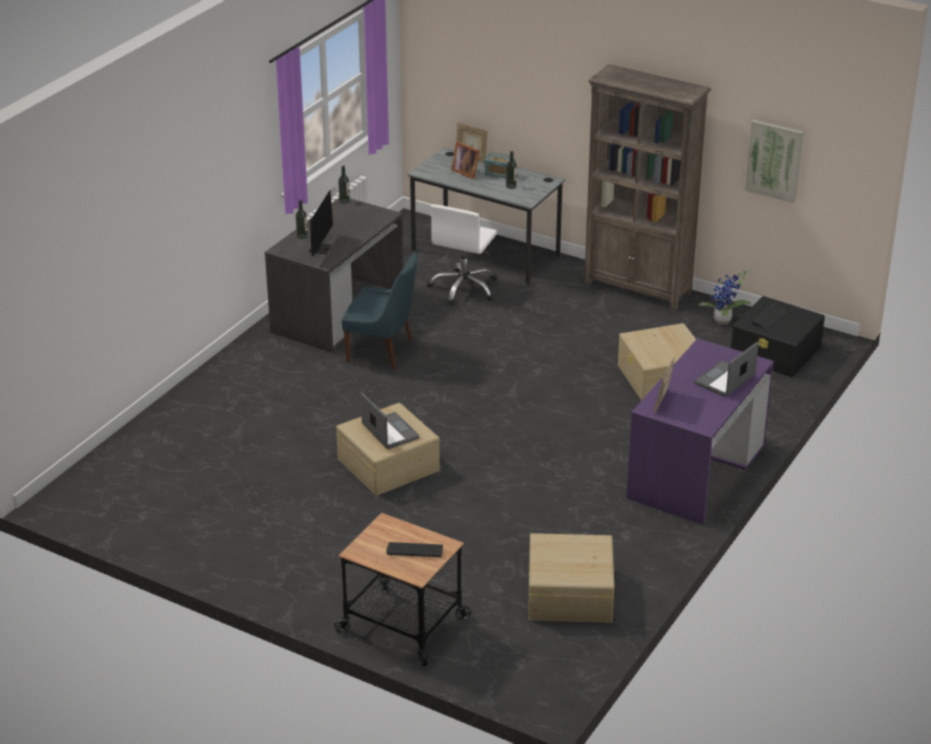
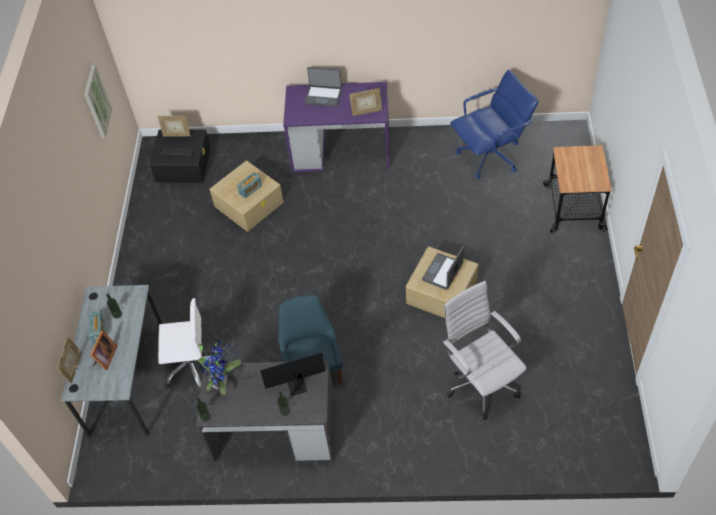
camera: 115 degrees left, 20 degrees up
keyboard [386,542,443,557] -> none
beige storage box [528,533,614,623] -> blue office chair [450,70,539,179]
brown bookcase [584,64,711,310] -> none
potted plant [698,270,752,324] -> potted plant moved to [197,341,241,395]
none -> picture frame [157,116,191,136]
none -> radio [237,172,262,198]
none -> white office chair [443,281,527,420]

